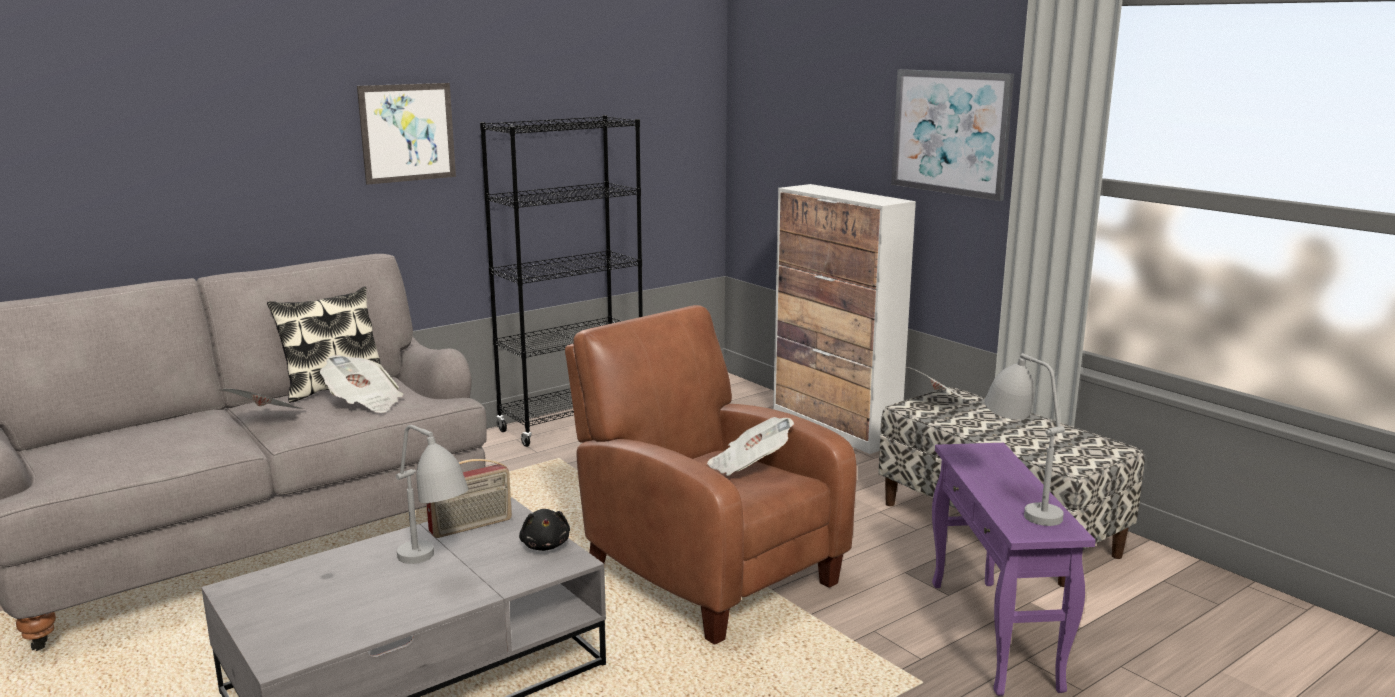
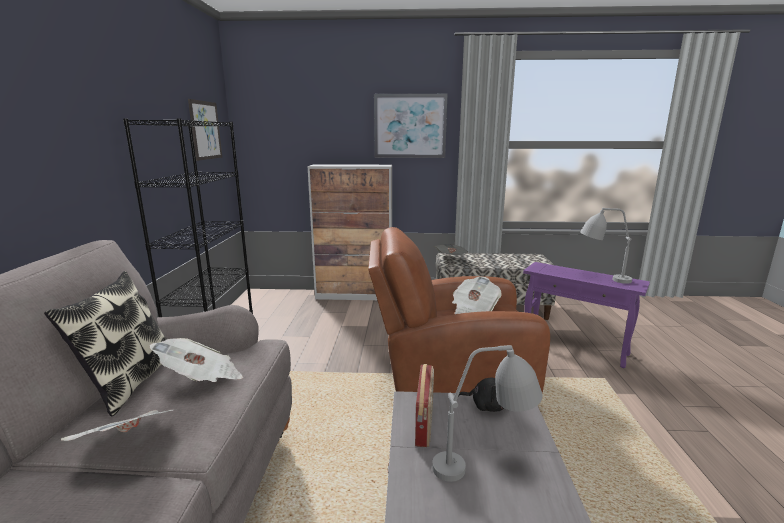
camera: 50 degrees left, 0 degrees up
picture [357,83,456,185] -> picture moved to [188,99,222,161]

